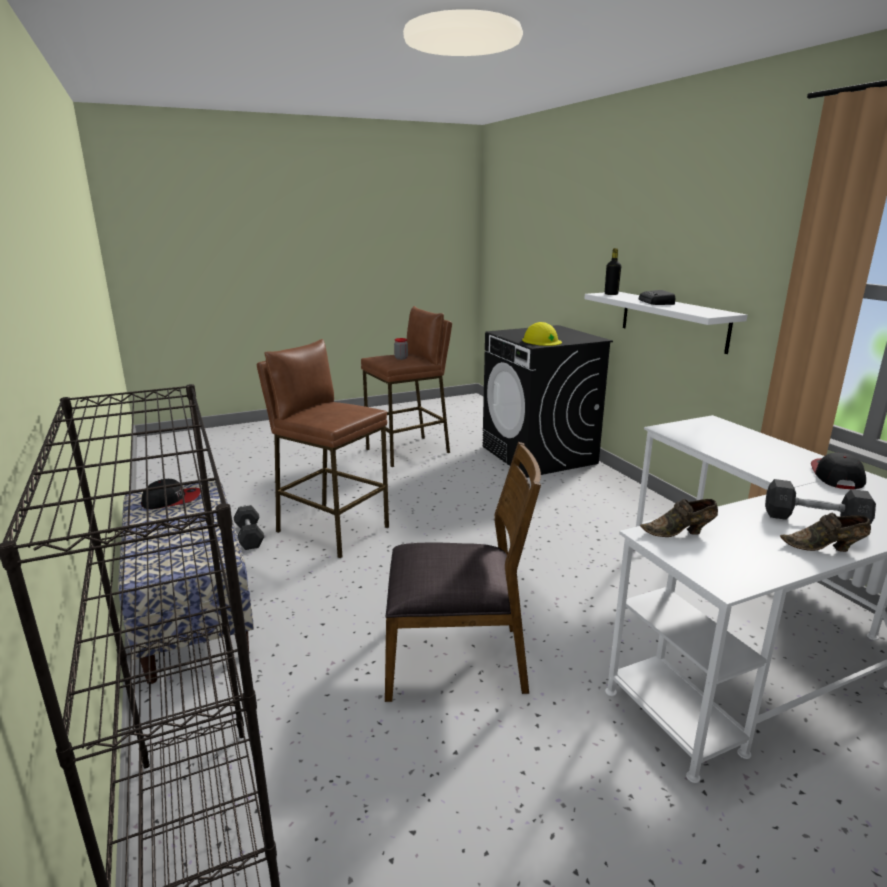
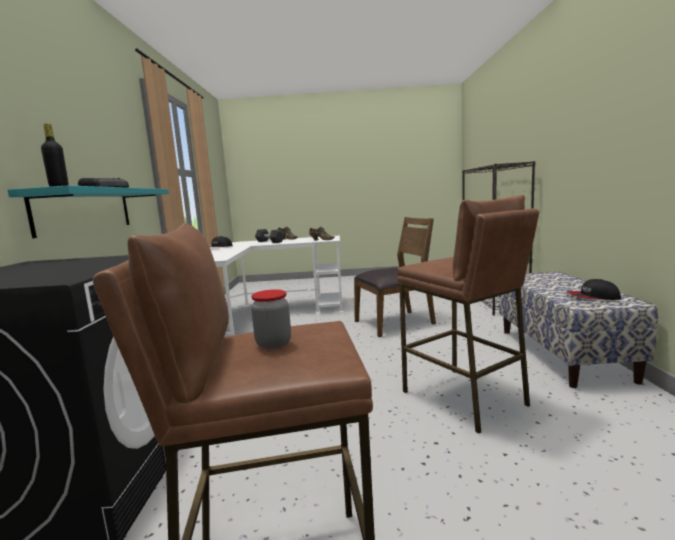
camera: 155 degrees left, 10 degrees down
grey dumbbell [234,505,264,550] -> none
brown chair [385,442,541,702] -> brown chair turned 135 degrees clockwise [354,217,436,337]
yellow hard hat [522,322,562,346] -> none
white shelf [584,292,748,354] -> turquoise shelf [8,185,169,238]

